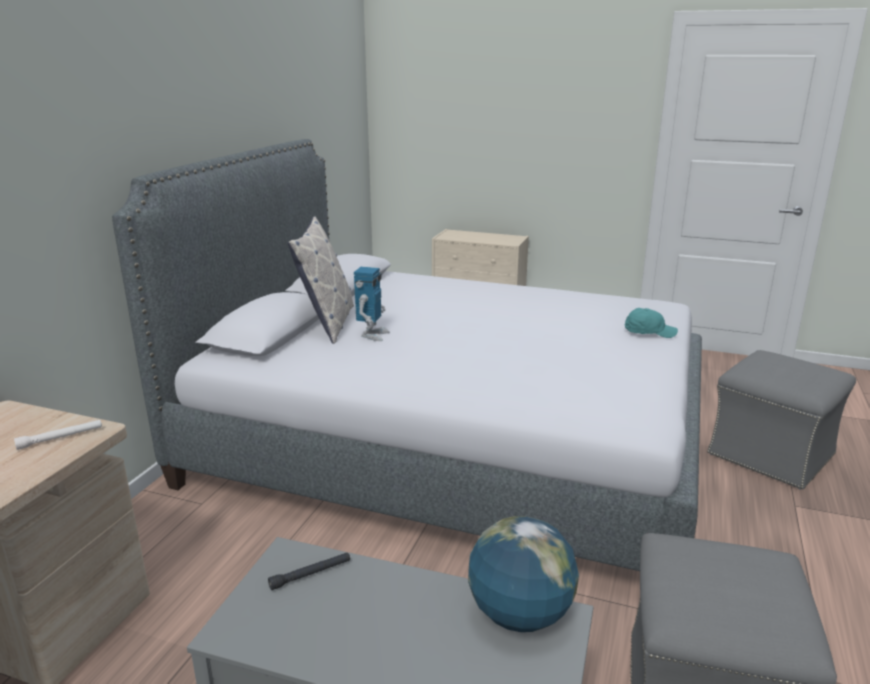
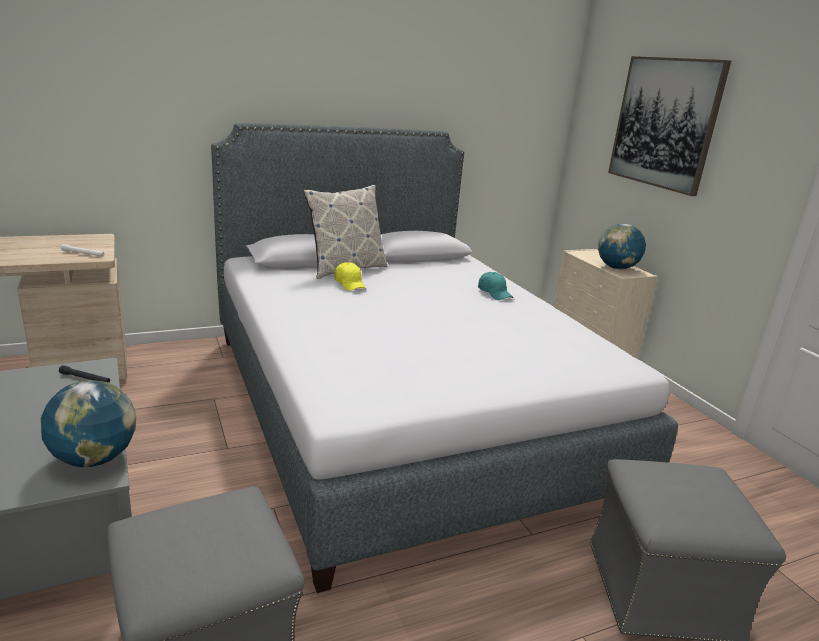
camera: 45 degrees right, 0 degrees up
toy robot [354,267,390,341] -> yellow cap [335,262,366,291]
turquoise cap [625,308,678,338] -> turquoise cap moved to [478,272,513,300]
none -> globe [598,224,646,269]
none -> picture [608,56,731,196]

